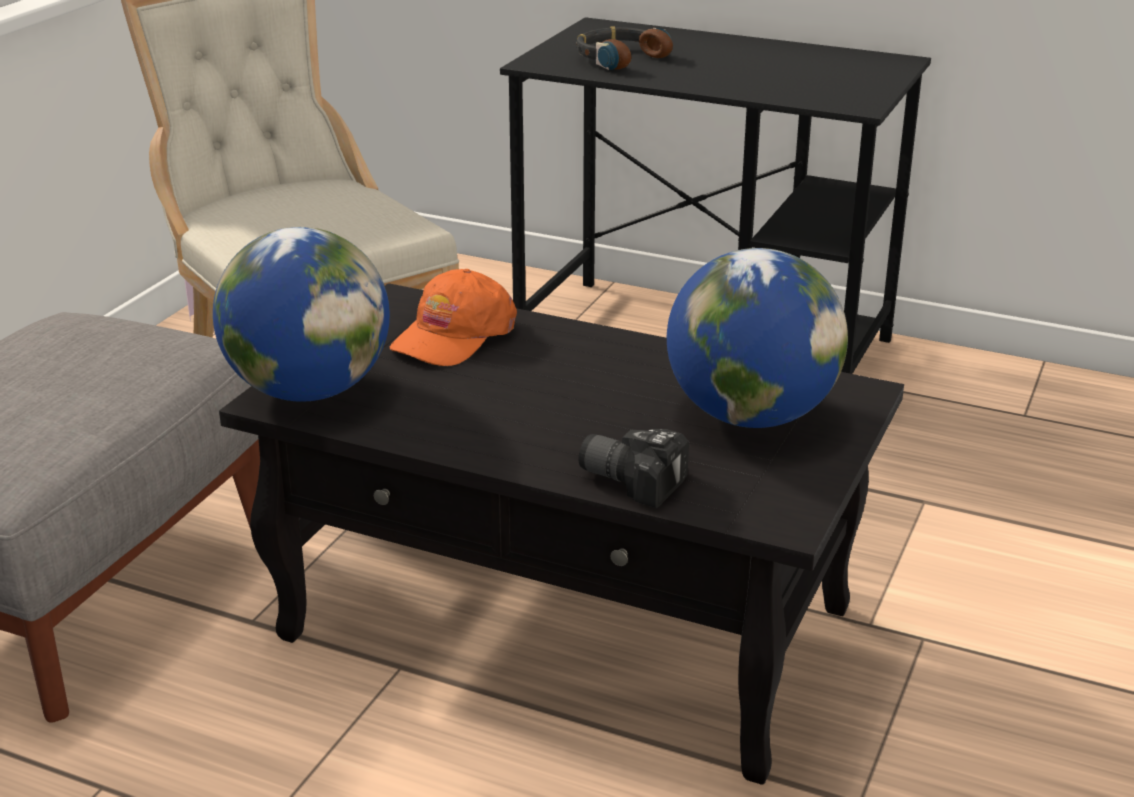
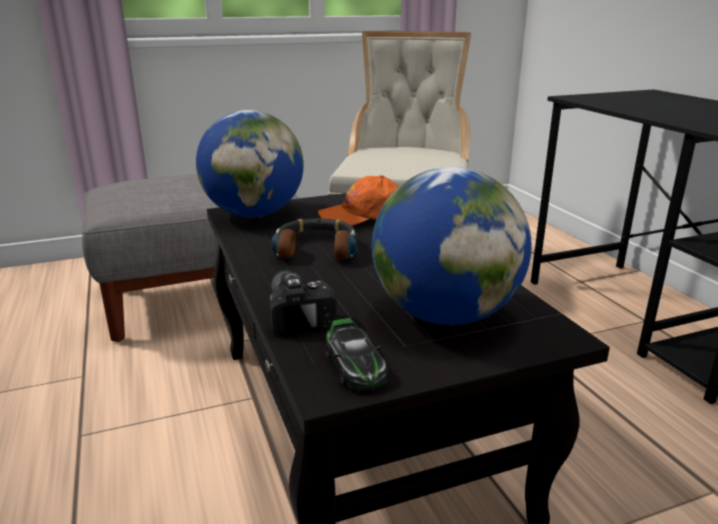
camera: 45 degrees right, 5 degrees down
headphones [576,26,673,70] -> headphones moved to [272,218,357,260]
none -> toy car [325,318,388,391]

